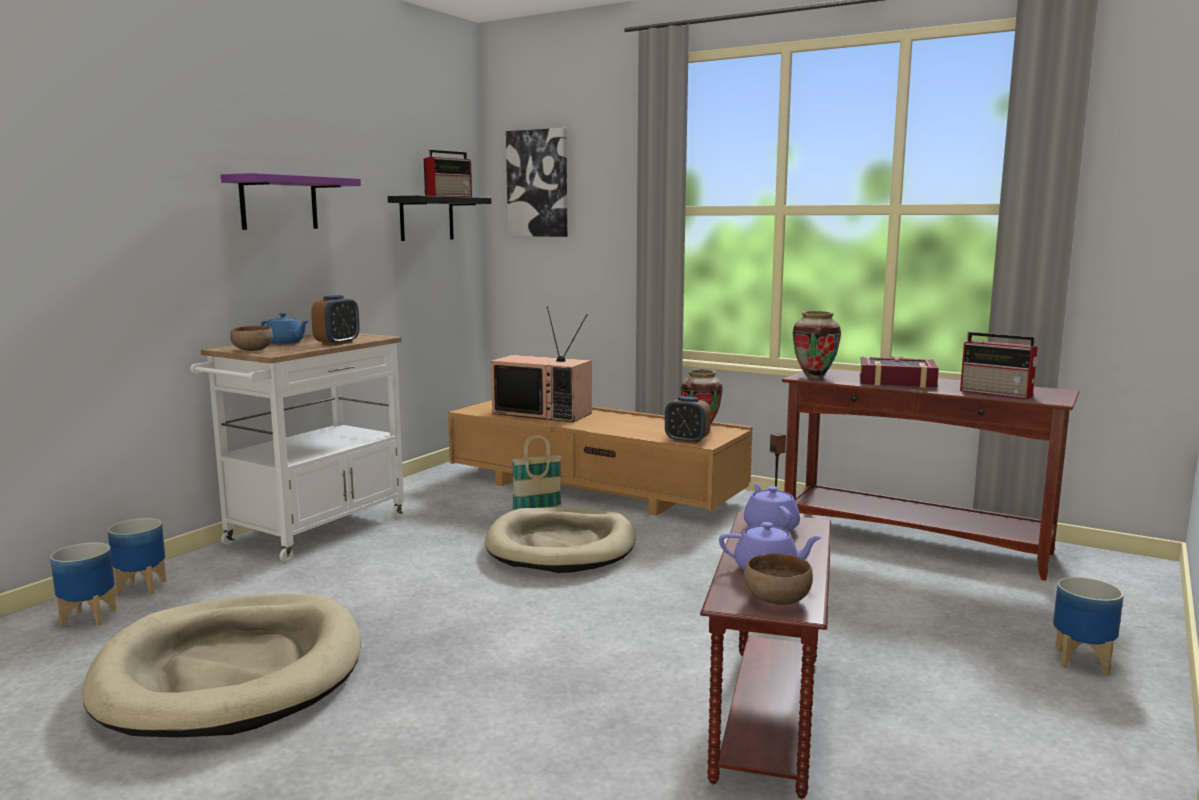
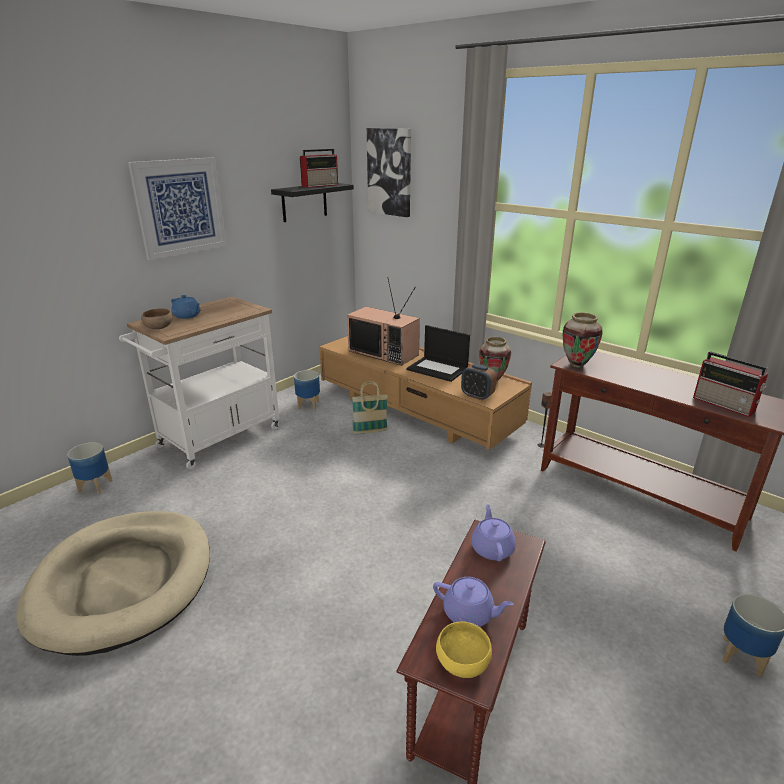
camera: 10 degrees right, 15 degrees up
planter [50,542,116,628] -> planter moved to [294,370,320,410]
purple shelf [221,173,361,230] -> picture [128,157,227,260]
alarm clock [311,295,360,346] -> none
beige dog bed [485,507,635,573] -> none
brown bowl [744,553,813,605] -> yellow bowl [436,622,492,678]
book [860,356,939,388] -> none
none -> laptop [406,325,470,382]

